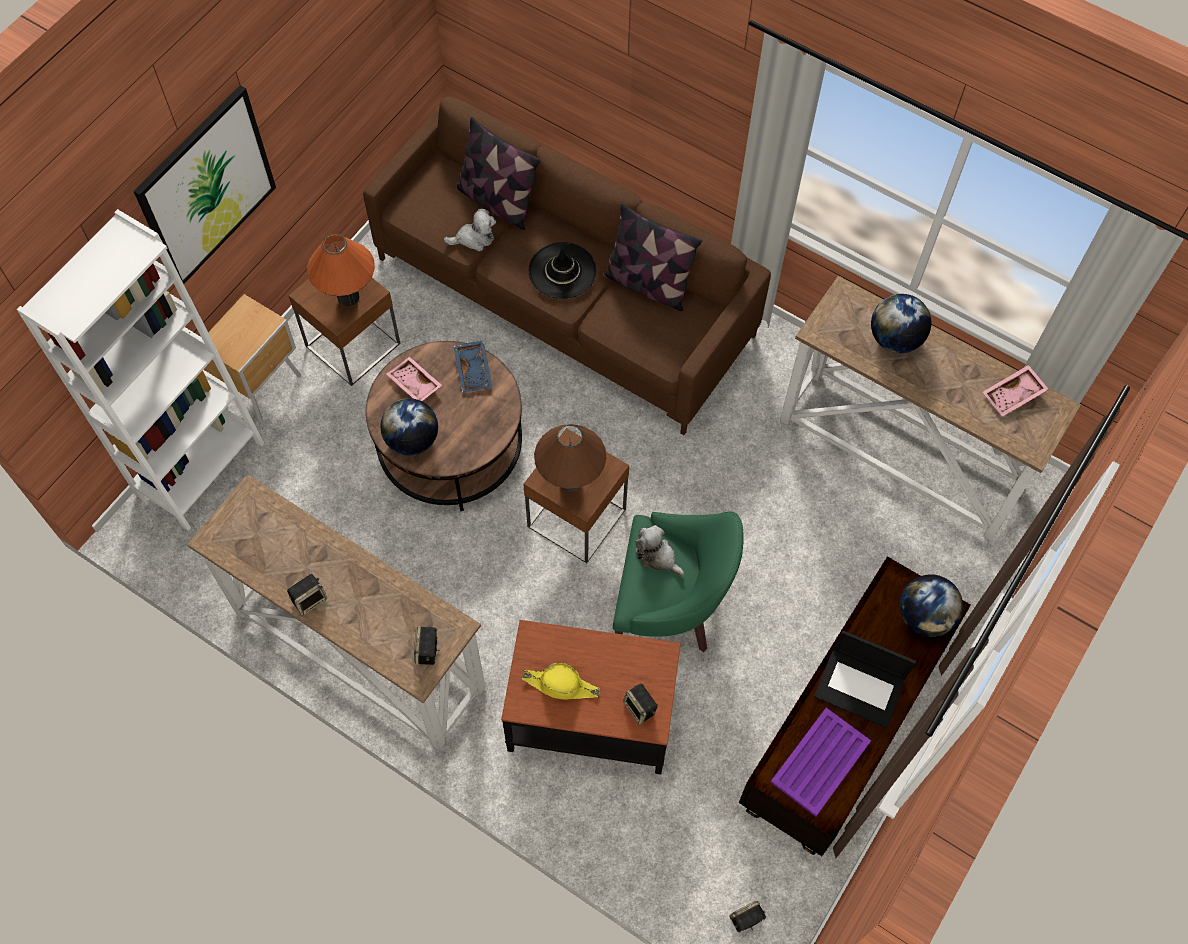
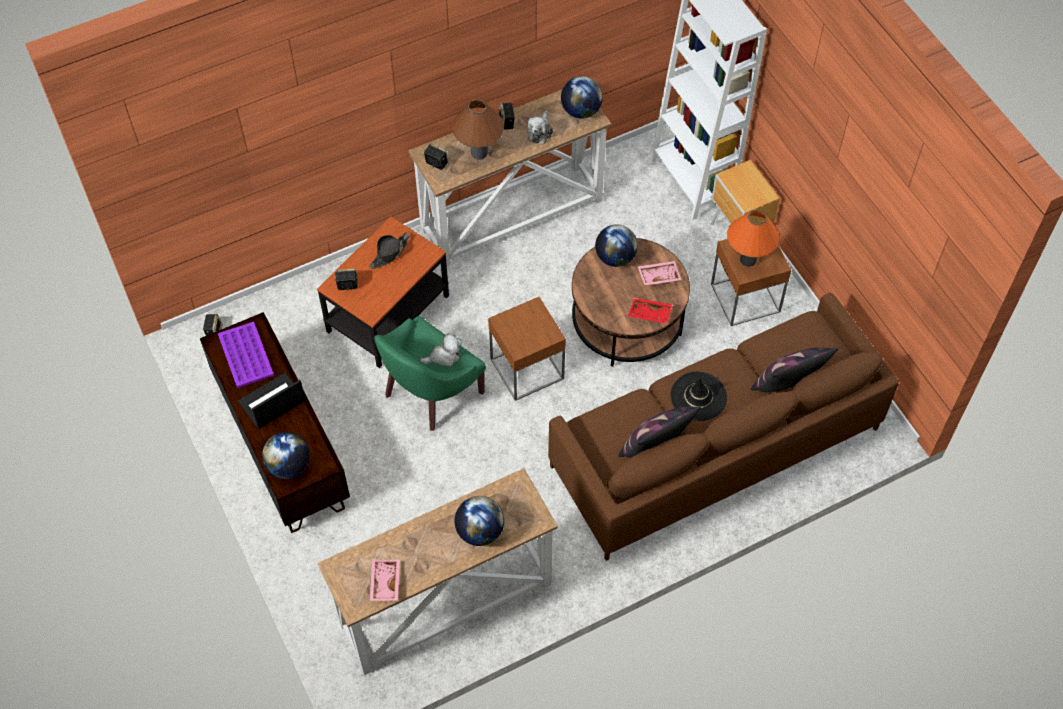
camera: 120 degrees right, 5 degrees down
picture [133,85,276,284] -> none
plush toy [444,209,496,251] -> plush toy moved to [527,110,553,144]
blue tray [453,341,492,393] -> red tray [628,298,673,323]
yellow hat [522,663,600,700] -> black hat [369,232,410,269]
brown table lamp [534,424,606,492] -> brown table lamp moved to [452,100,504,160]
none -> globe [561,76,603,119]

